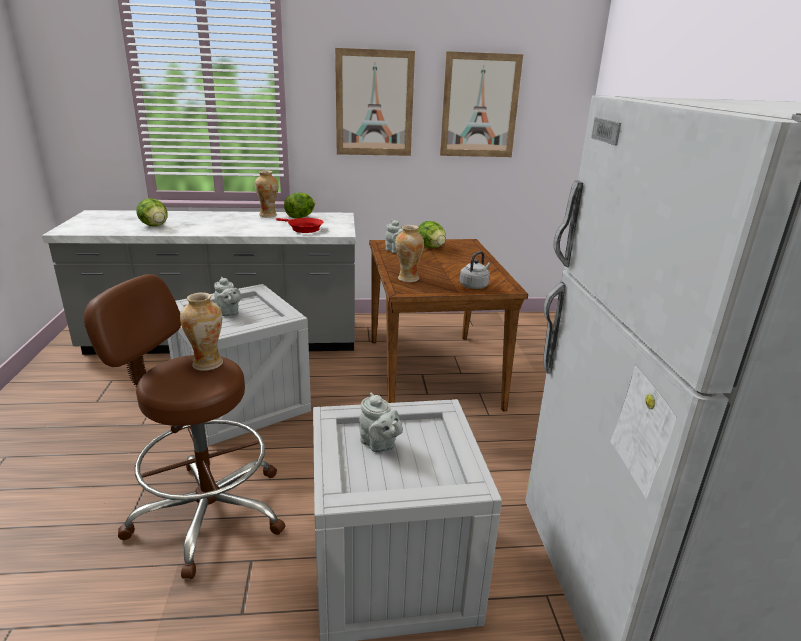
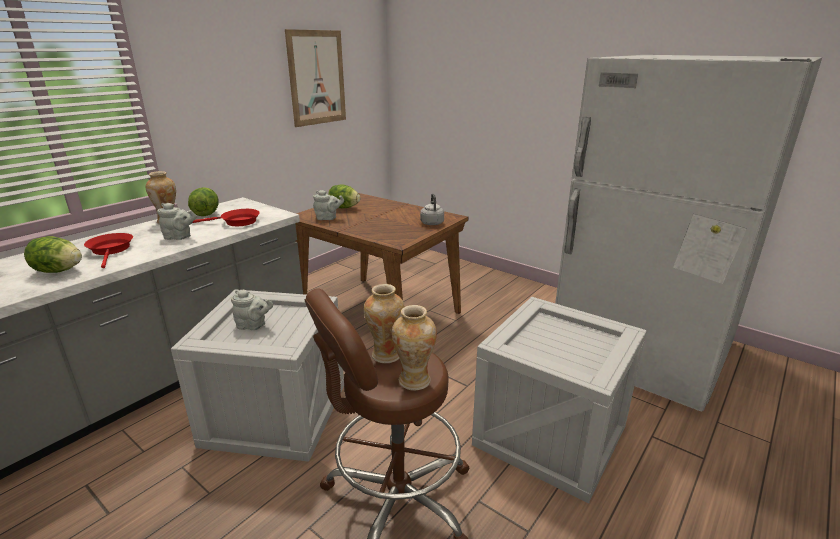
camera: 45 degrees left, 0 degrees up
picture [335,48,415,156] -> none
grey teapot [359,393,403,453] -> grey teapot moved to [157,203,196,240]
vase [395,225,424,282] -> vase moved to [392,305,437,391]
none -> red frying pan [84,233,133,268]

